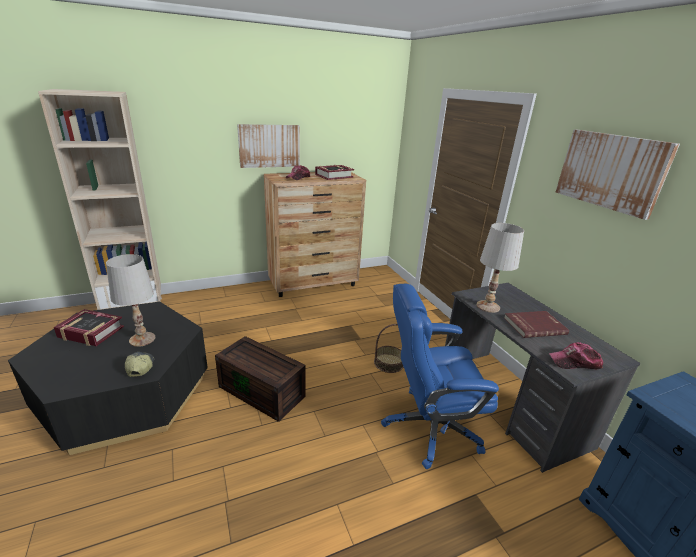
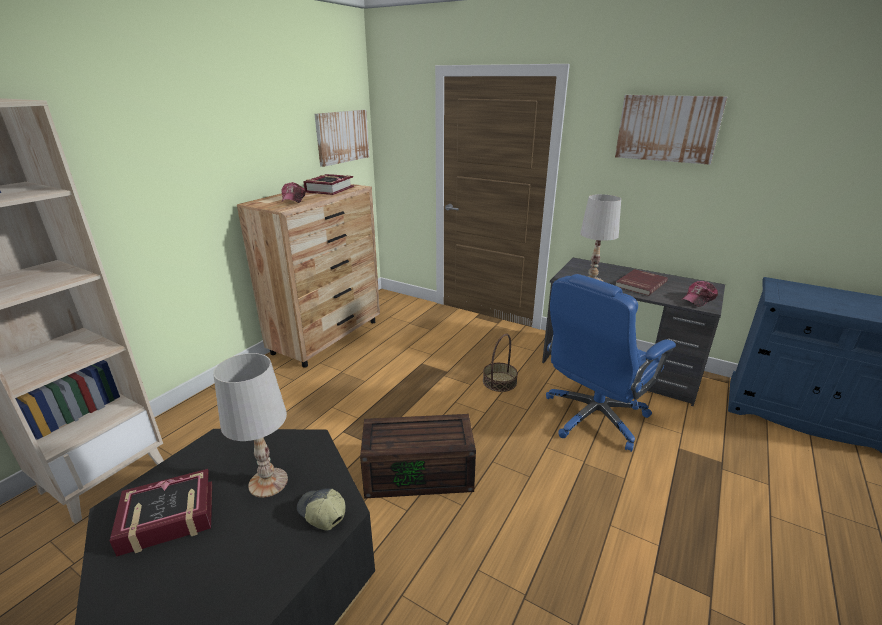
camera: 35 degrees left, 0 degrees up
picture [237,124,300,168] -> picture moved to [315,110,369,167]

